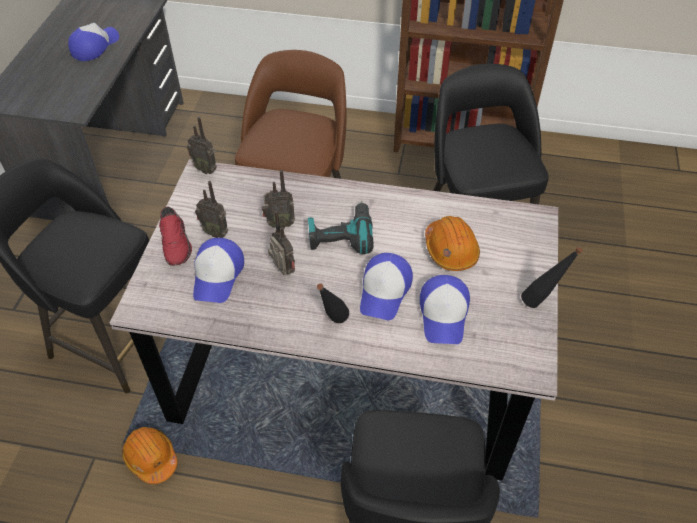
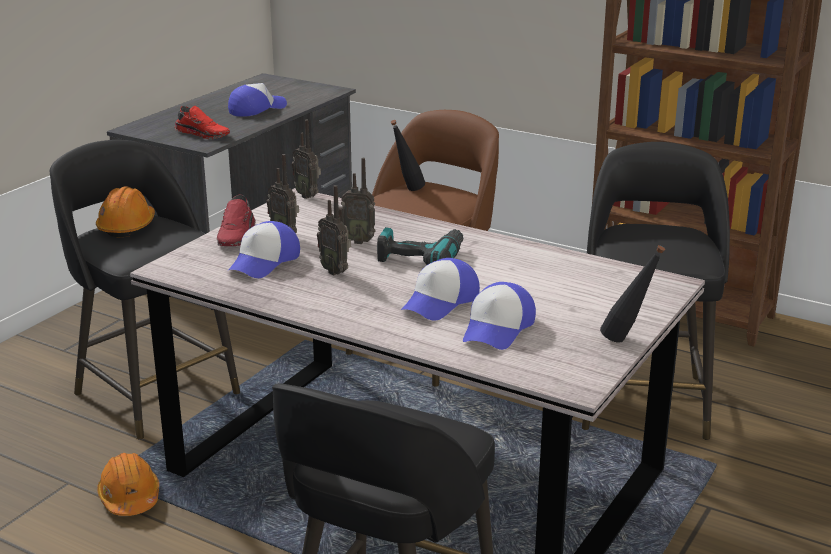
camera: 20 degrees right, 25 degrees down
radio [268,210,295,275] -> radio turned 150 degrees clockwise [317,185,351,275]
black bottle [317,284,349,323] -> black bottle moved to [390,120,425,191]
orange hard hat [425,216,480,271] -> orange hard hat moved to [96,186,155,238]
none -> red shoe [175,106,230,139]

